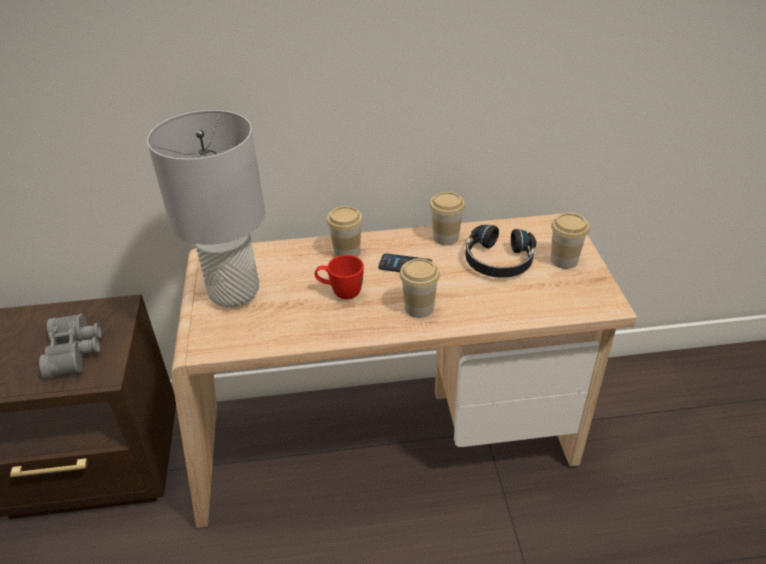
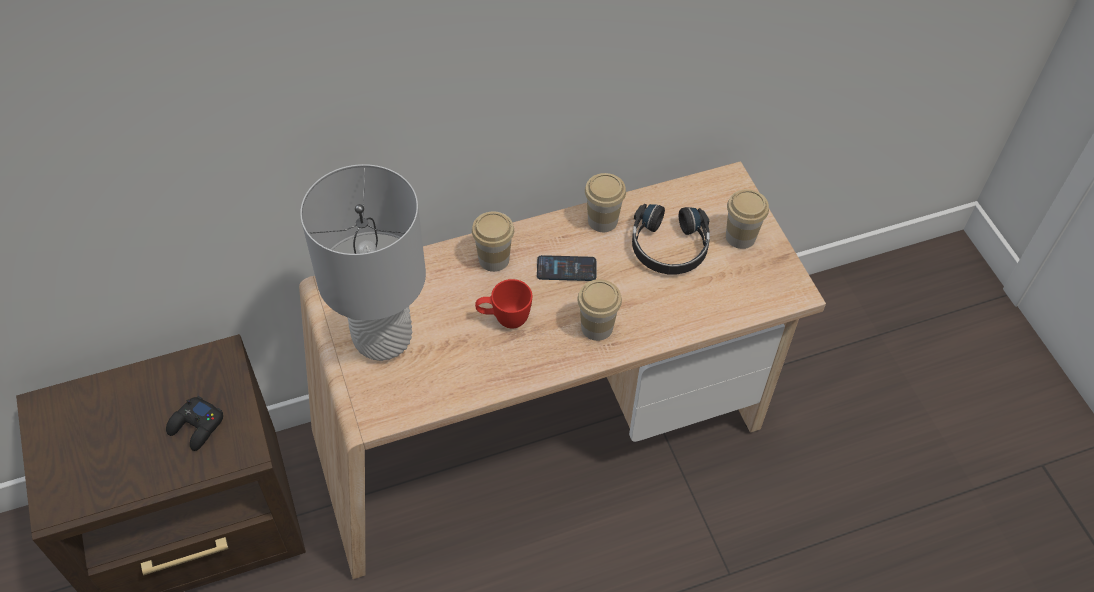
camera: 15 degrees left, 15 degrees up
grey binoculars [39,313,101,379] -> black game controller [166,396,223,451]

